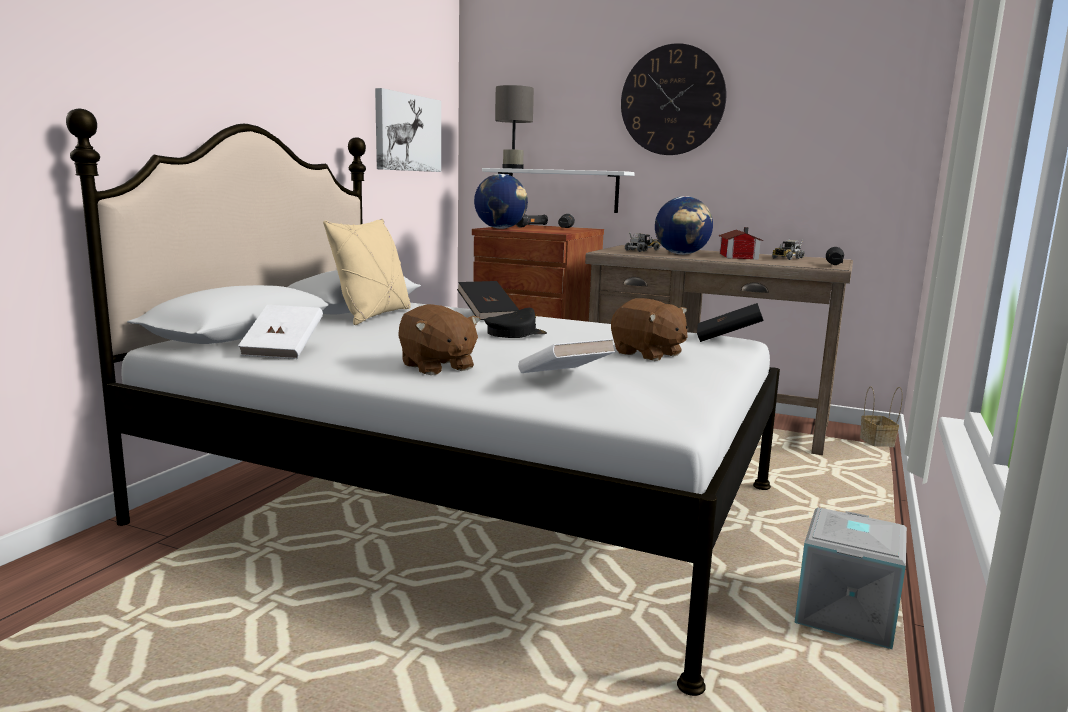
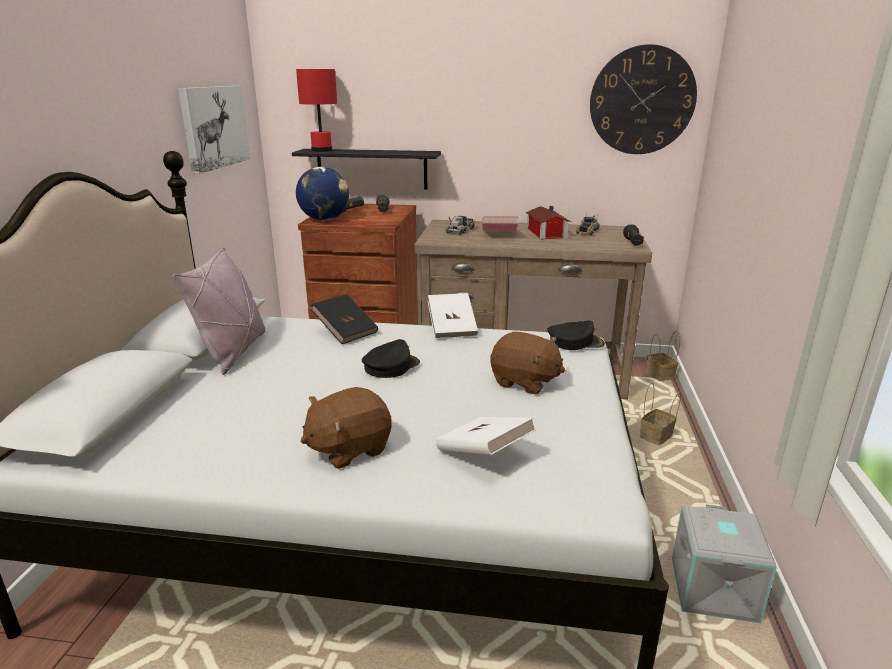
camera: 15 degrees left, 10 degrees up
white book [238,305,323,359] -> white book moved to [428,293,479,339]
beige pillow [323,219,411,325] -> purple pillow [173,247,265,375]
brown plush toy [398,304,481,375] -> brown plush toy turned 105 degrees clockwise [301,387,391,469]
white shelf [482,168,635,213] -> black shelf [292,149,441,190]
grey table lamp [495,85,534,169] -> red table lamp [296,69,337,152]
wall clock [621,43,726,155] -> wall clock moved to [590,44,697,154]
globe [655,196,713,255] -> pink book [482,216,518,231]
black book [697,303,764,342] -> black cap [547,320,605,350]
none -> basket [640,383,681,445]

